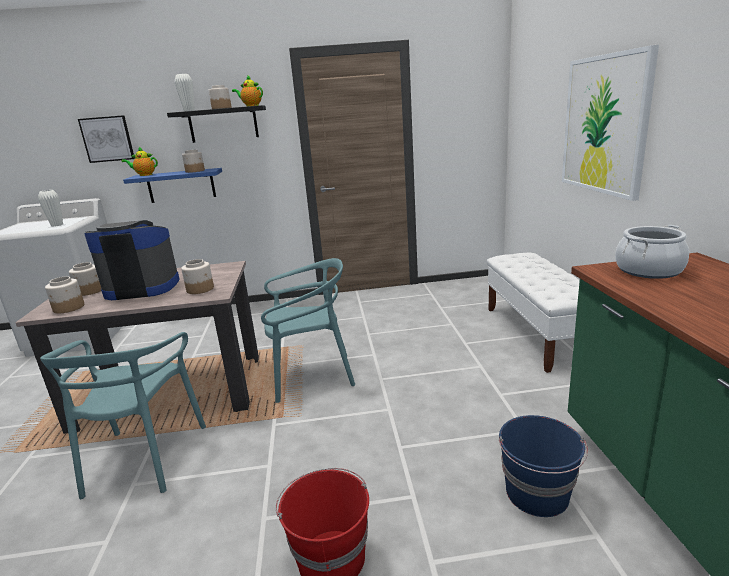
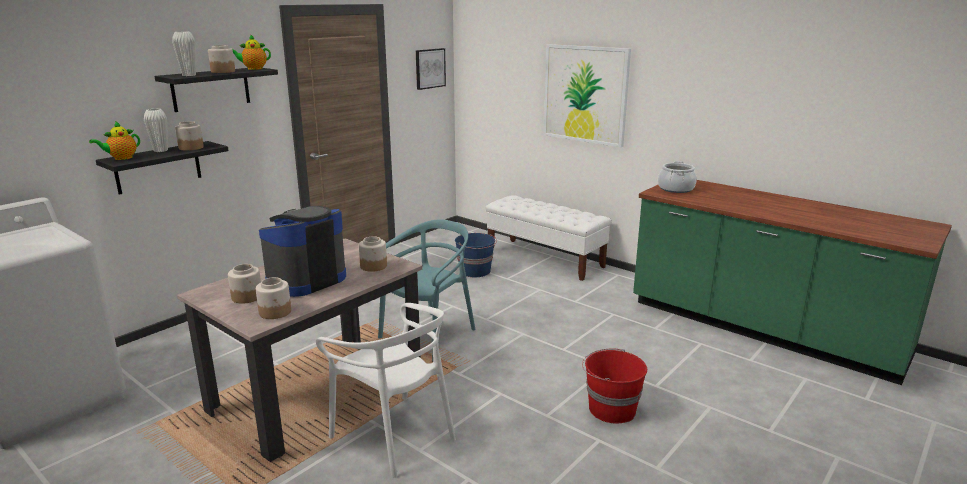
camera: 45 degrees left, 0 degrees up
white vase [38,190,63,227] -> white vase moved to [144,109,168,152]
turquoise chair [40,332,206,499] -> white chair [316,303,456,478]
picture [78,115,135,163] -> picture moved to [416,48,446,90]
blue shelf [123,168,222,203] -> black shelf [96,141,229,195]
blue bucket [499,415,588,517] -> blue bucket moved to [455,233,497,277]

